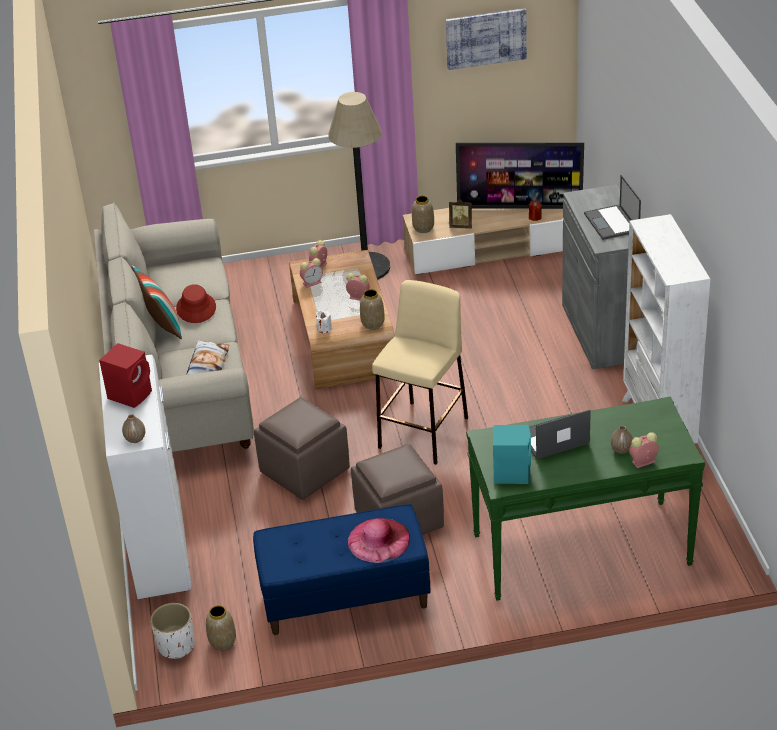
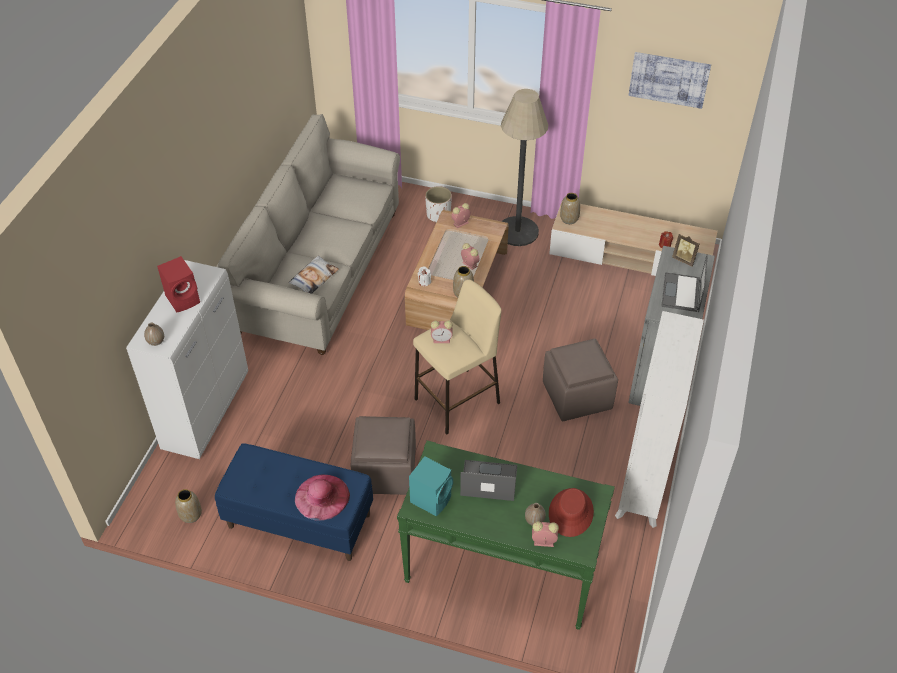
camera: 25 degrees right, 10 degrees up
pillow [132,266,182,339] -> none
white planter [150,603,195,659] -> white planter moved to [425,186,452,223]
red hat [176,284,216,323] -> red hat moved to [549,488,594,537]
brown ottoman [254,397,350,500] -> brown ottoman moved to [543,338,618,421]
alarm clock [300,258,323,288] -> alarm clock moved to [431,321,453,343]
picture frame [449,200,472,229] -> picture frame moved to [672,234,700,267]
television [456,142,584,209] -> none

